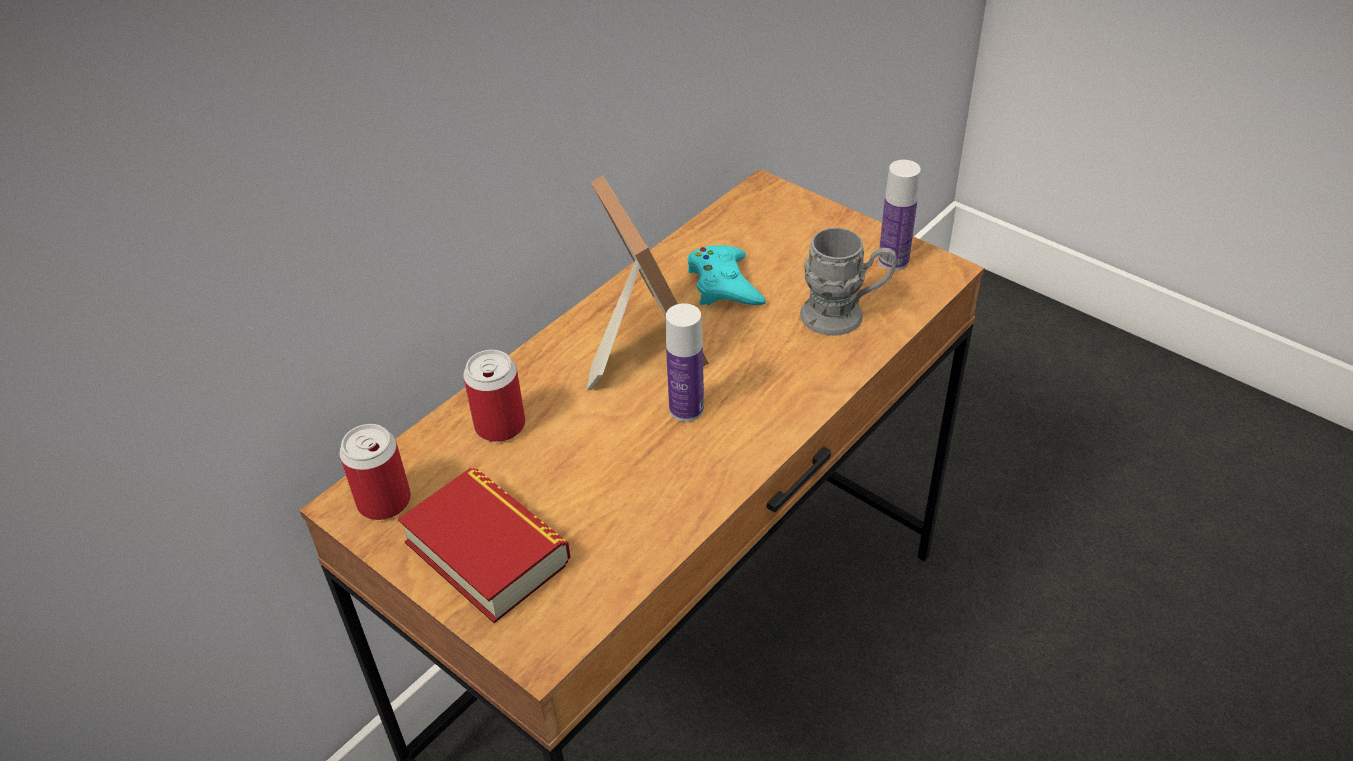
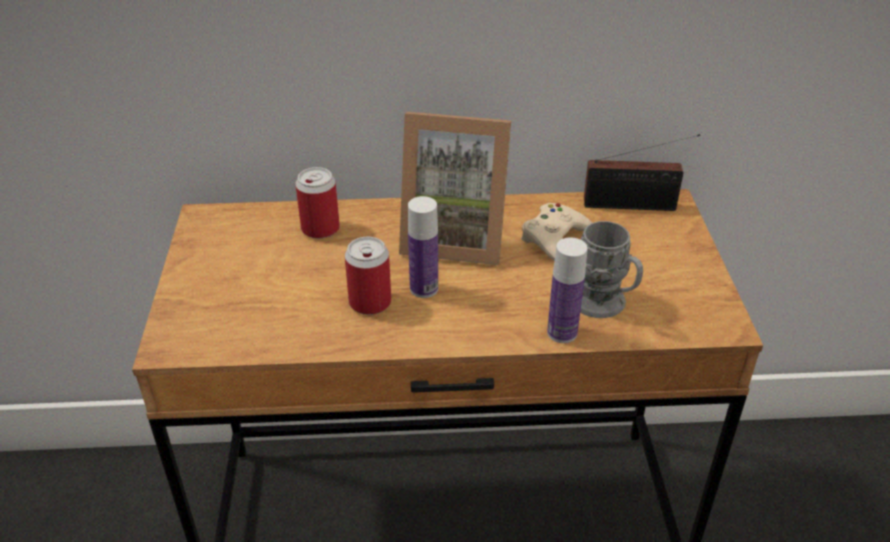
camera: 45 degrees right, 5 degrees down
can [339,424,411,520] -> can moved to [345,237,391,315]
book [398,468,571,623] -> none
picture frame [587,175,709,390] -> picture frame turned 75 degrees clockwise [399,112,511,265]
turquoise game controller [688,245,766,305] -> beige game controller [521,203,592,260]
bottle [878,160,921,271] -> bottle moved to [547,238,588,343]
none -> radio [584,134,700,211]

